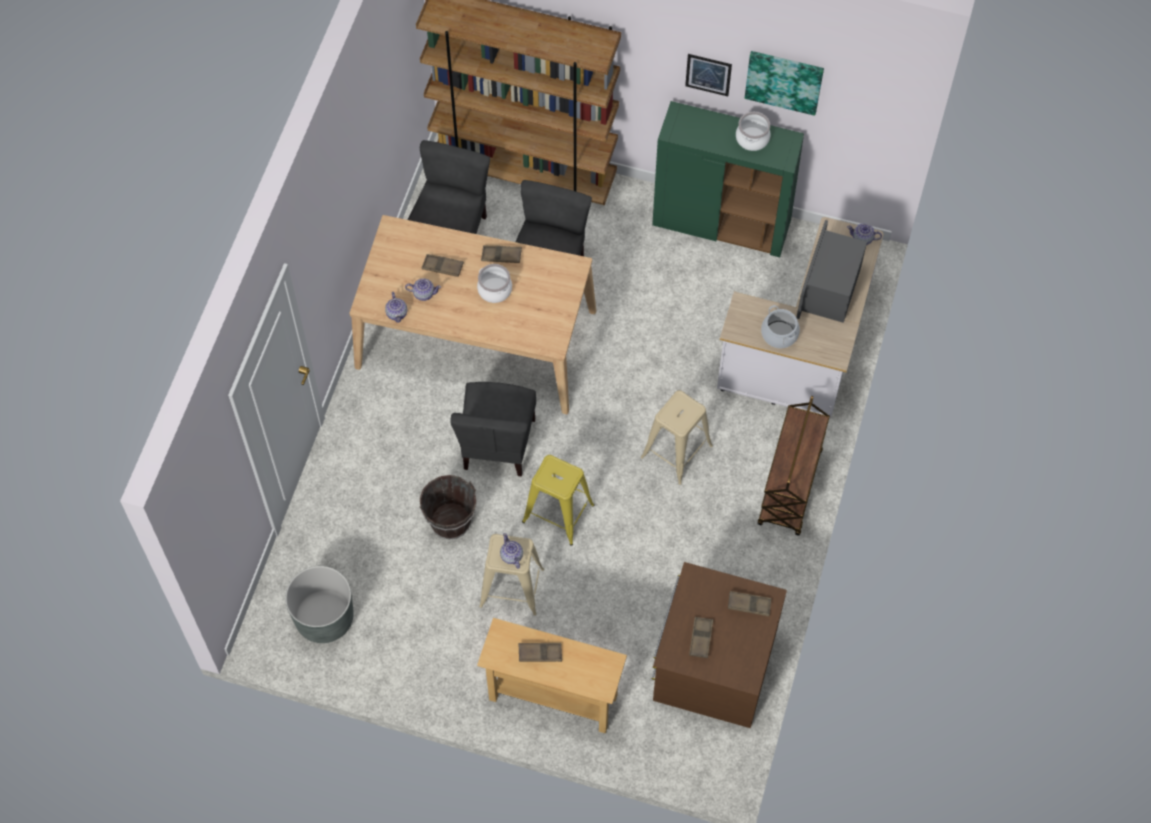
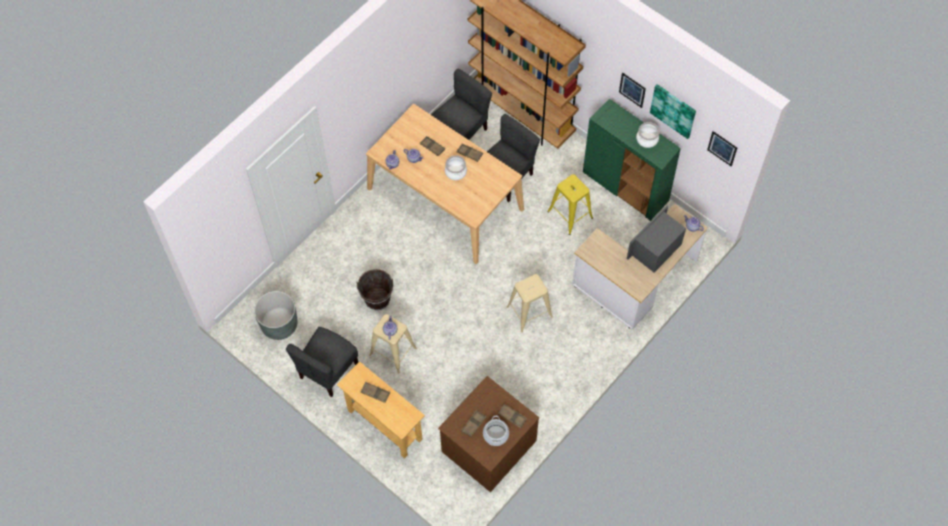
camera: 25 degrees right, 0 degrees up
grey chair [450,382,536,476] -> grey chair moved to [286,327,358,397]
yellow stool [522,455,595,545] -> yellow stool moved to [547,174,593,235]
brown cart [758,396,830,536] -> none
cooking pot [761,305,800,348] -> cooking pot moved to [483,416,509,446]
none -> picture [707,131,737,166]

